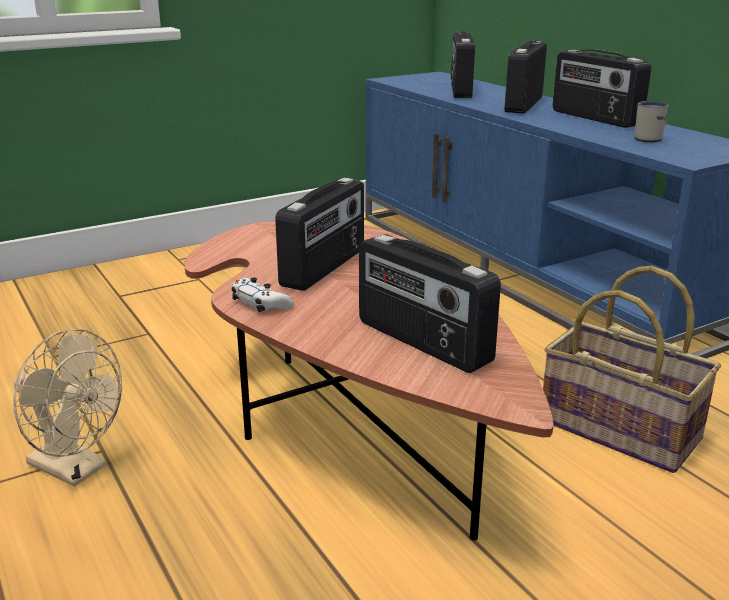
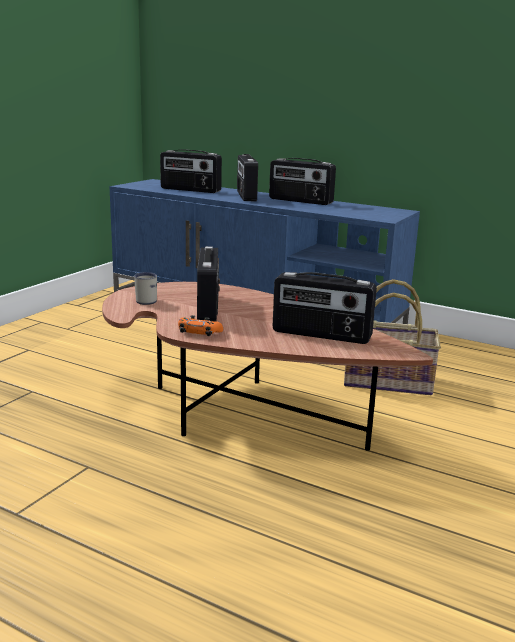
camera: 30 degrees left, 5 degrees down
beige fan [14,328,122,487] -> none
white game controller [232,278,294,312] -> orange game controller [178,315,223,336]
radio [451,31,475,98] -> radio turned 45 degrees counterclockwise [160,149,222,193]
white mug [635,101,668,143] -> white mug moved to [134,272,157,305]

